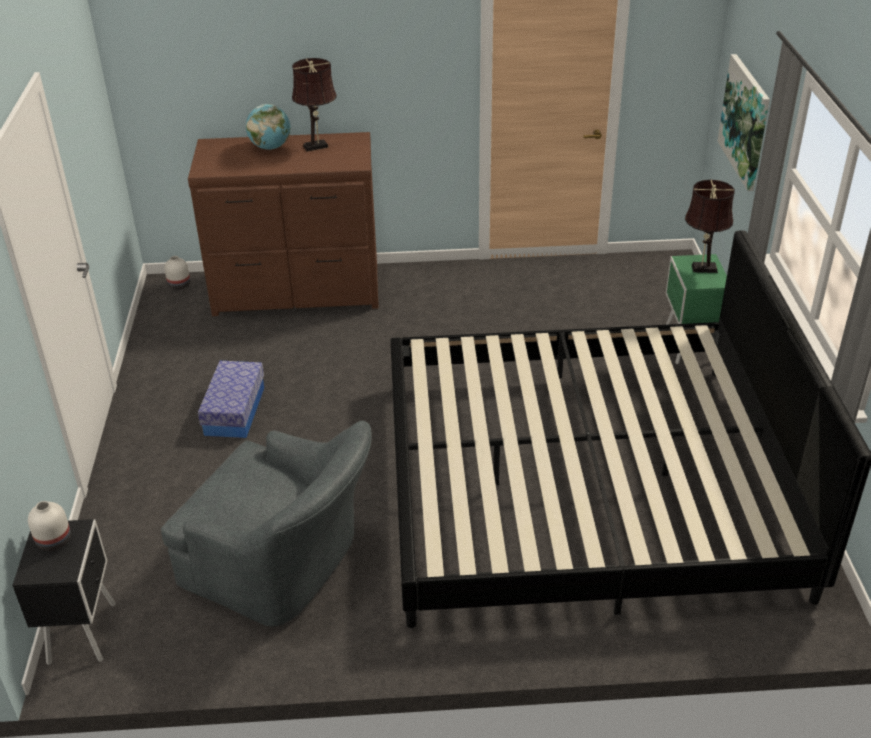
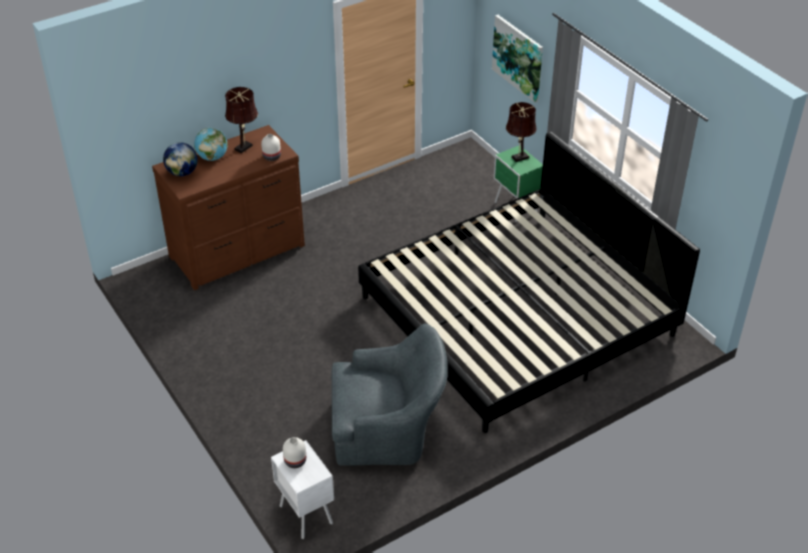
camera: 30 degrees left, 5 degrees up
black nightstand [12,519,116,665] -> white nightstand [271,441,334,539]
white vase [164,256,190,290] -> white vase moved to [261,134,281,161]
storage box [198,361,264,438] -> none
none -> globe [163,142,198,176]

